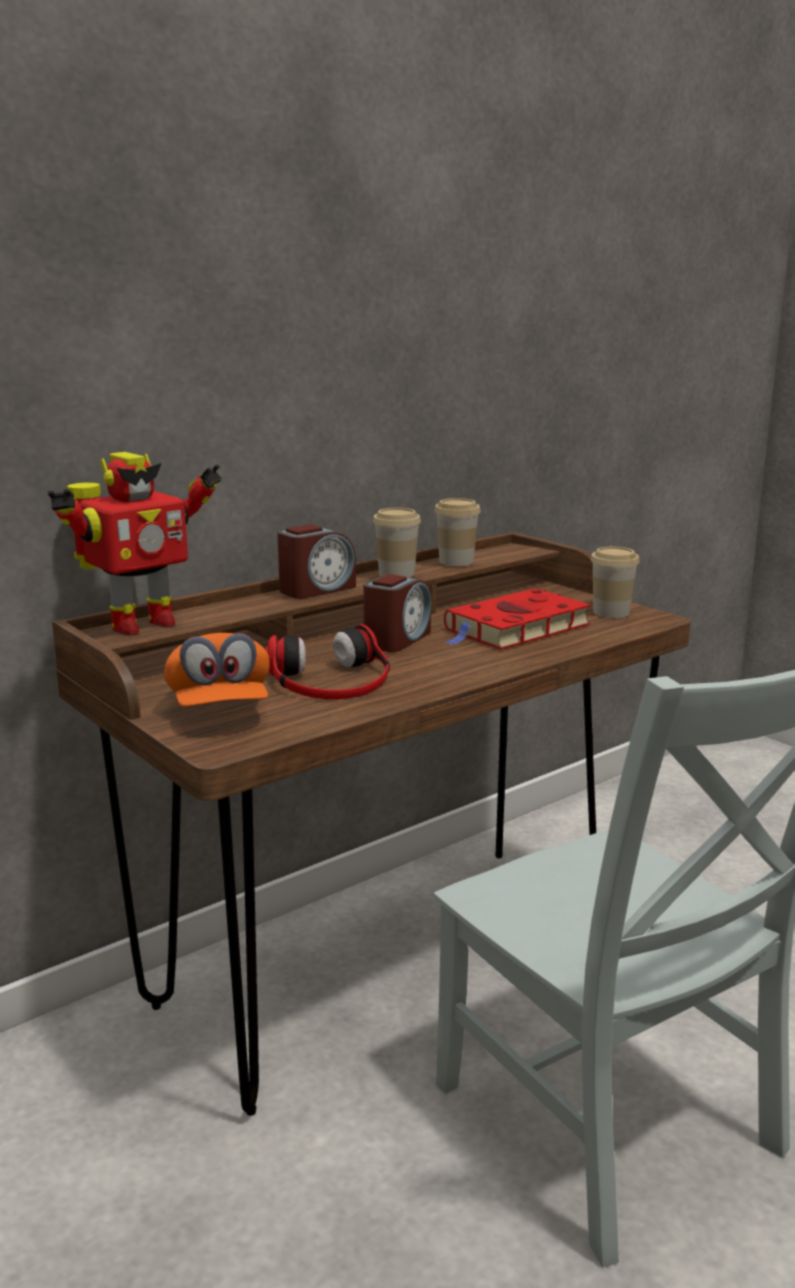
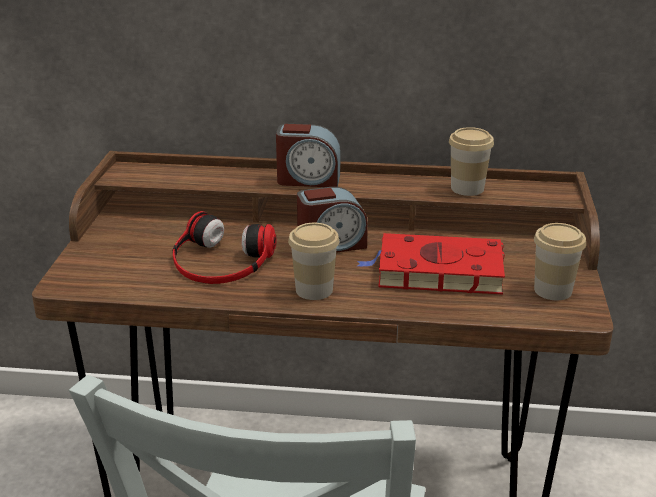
camera: 45 degrees right, 10 degrees up
toy robot [48,452,222,635] -> none
orange cap [164,633,270,707] -> none
cup [373,508,421,578] -> cup moved to [288,223,339,300]

